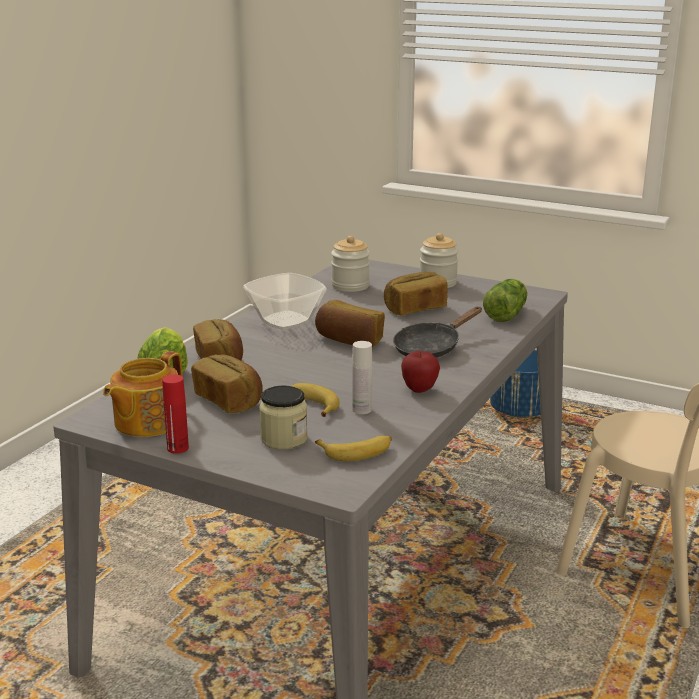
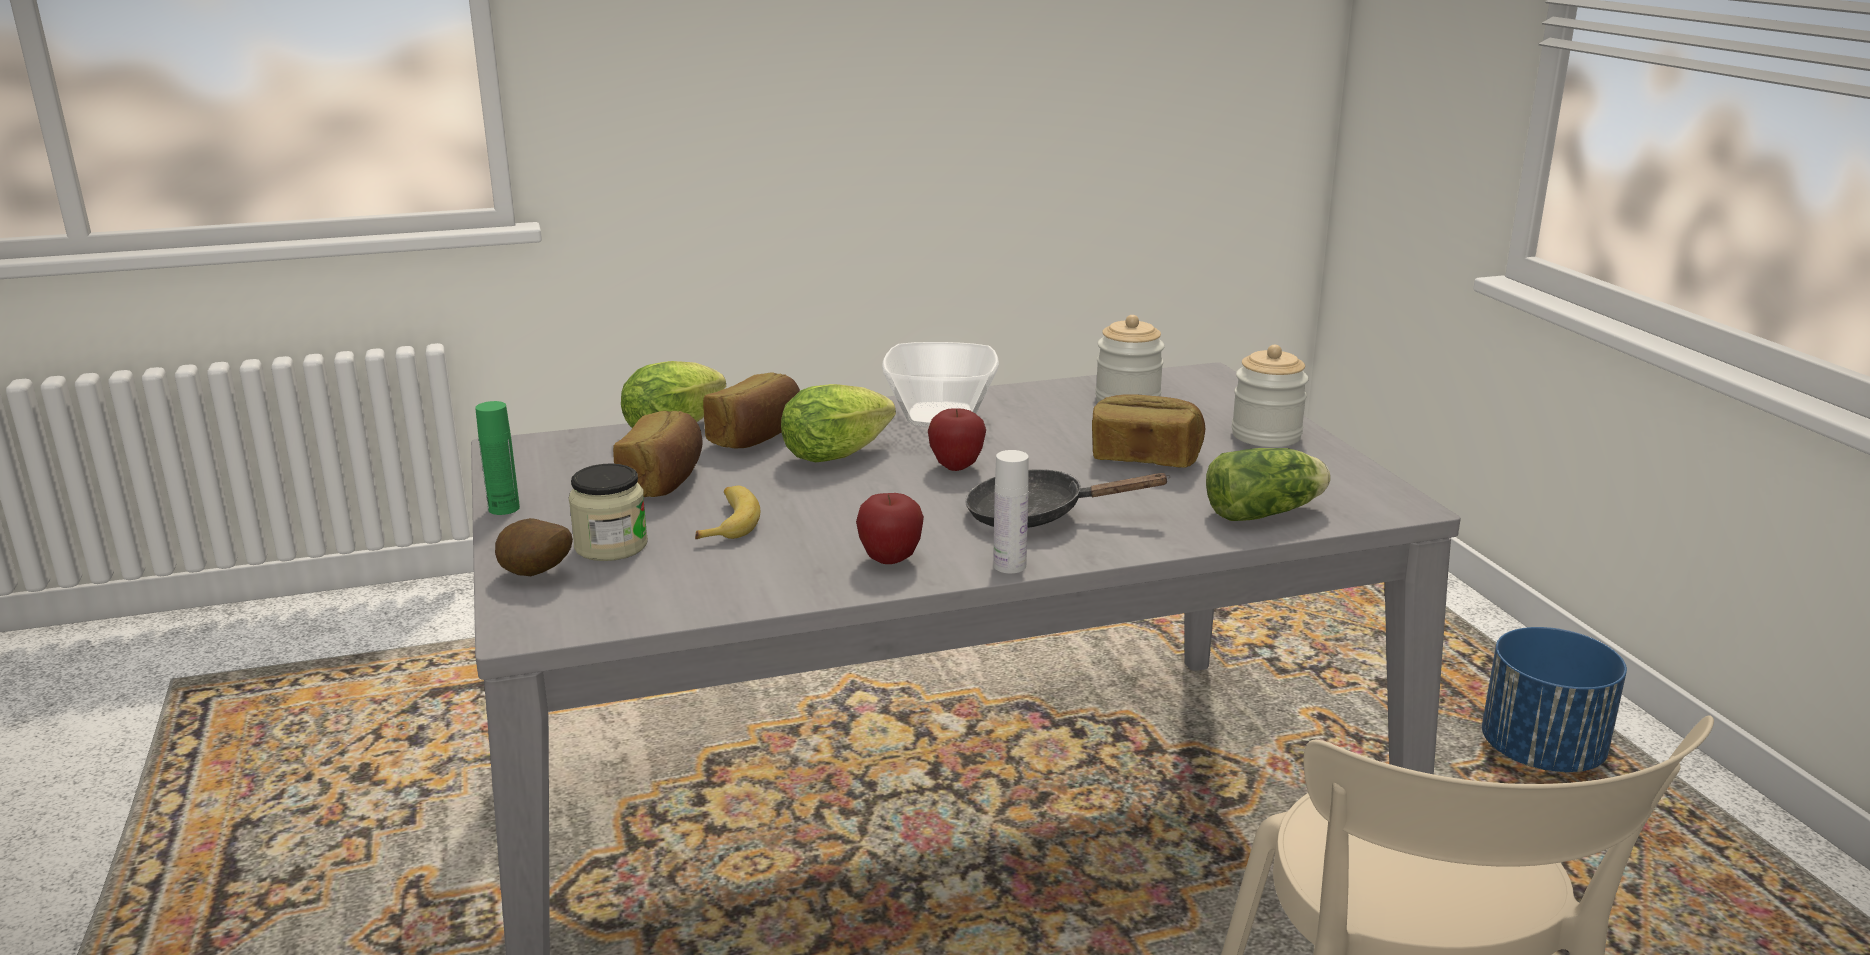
camera: 45 degrees right, 0 degrees up
teapot [103,351,183,437] -> none
red bottle [162,375,189,454] -> green bottle [475,401,520,515]
bread [315,300,385,347] -> apple [928,408,986,471]
banana [315,436,392,461] -> none
white bottle [352,341,372,414] -> white bottle moved to [993,450,1029,574]
none -> potato [495,518,573,576]
none -> lettuce [781,384,896,462]

